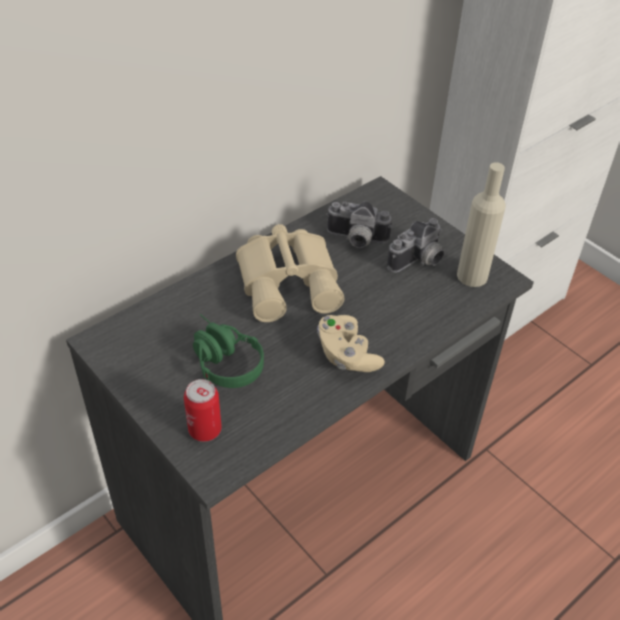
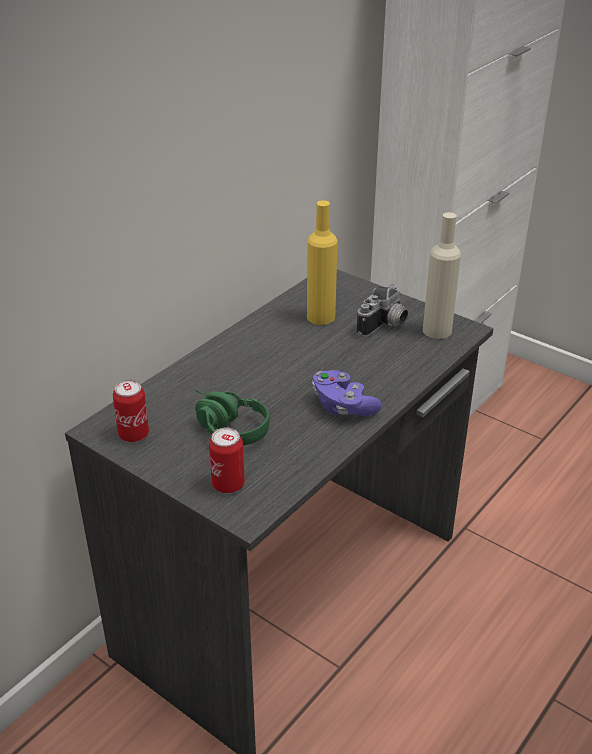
camera: 10 degrees left, 10 degrees down
beige binoculars [236,224,345,322] -> none
beige game controller [317,315,385,372] -> purple game controller [312,370,382,416]
camera [326,201,392,248] -> yellow bottle [307,200,338,325]
none -> can [113,380,149,442]

